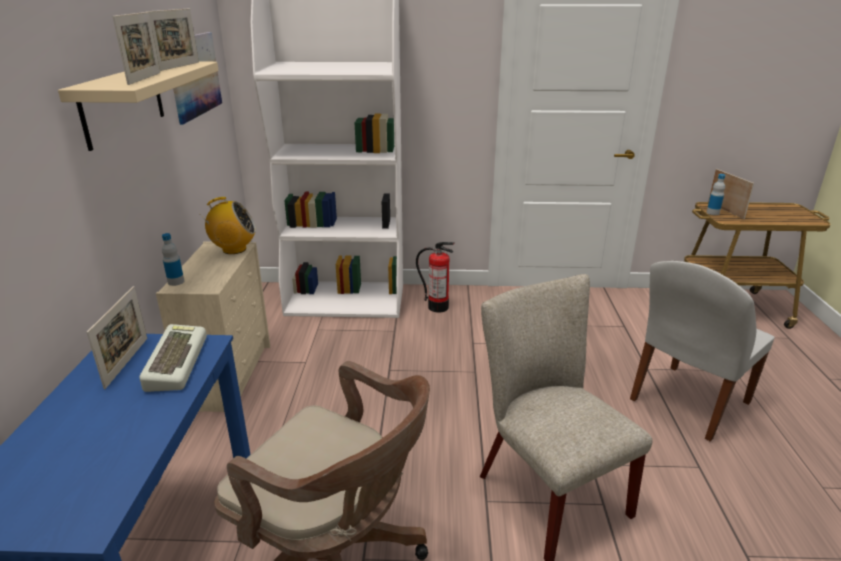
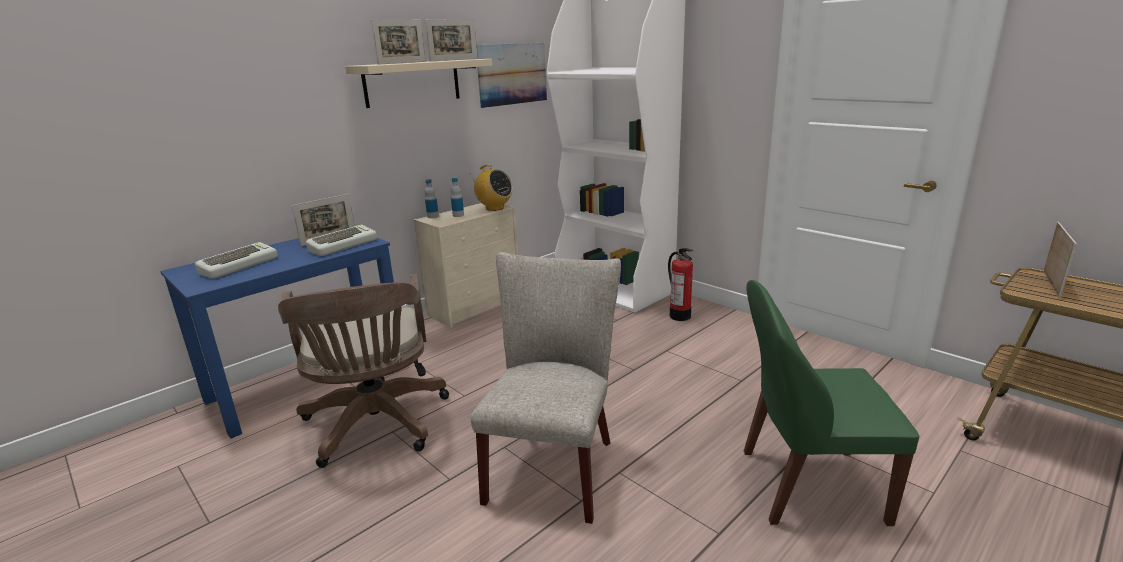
camera: 45 degrees right, 5 degrees down
white chair [630,261,775,442] -> green chair [744,280,919,526]
bottle [706,174,725,215] -> bottle moved to [451,178,464,217]
none -> keyboard [195,242,278,279]

